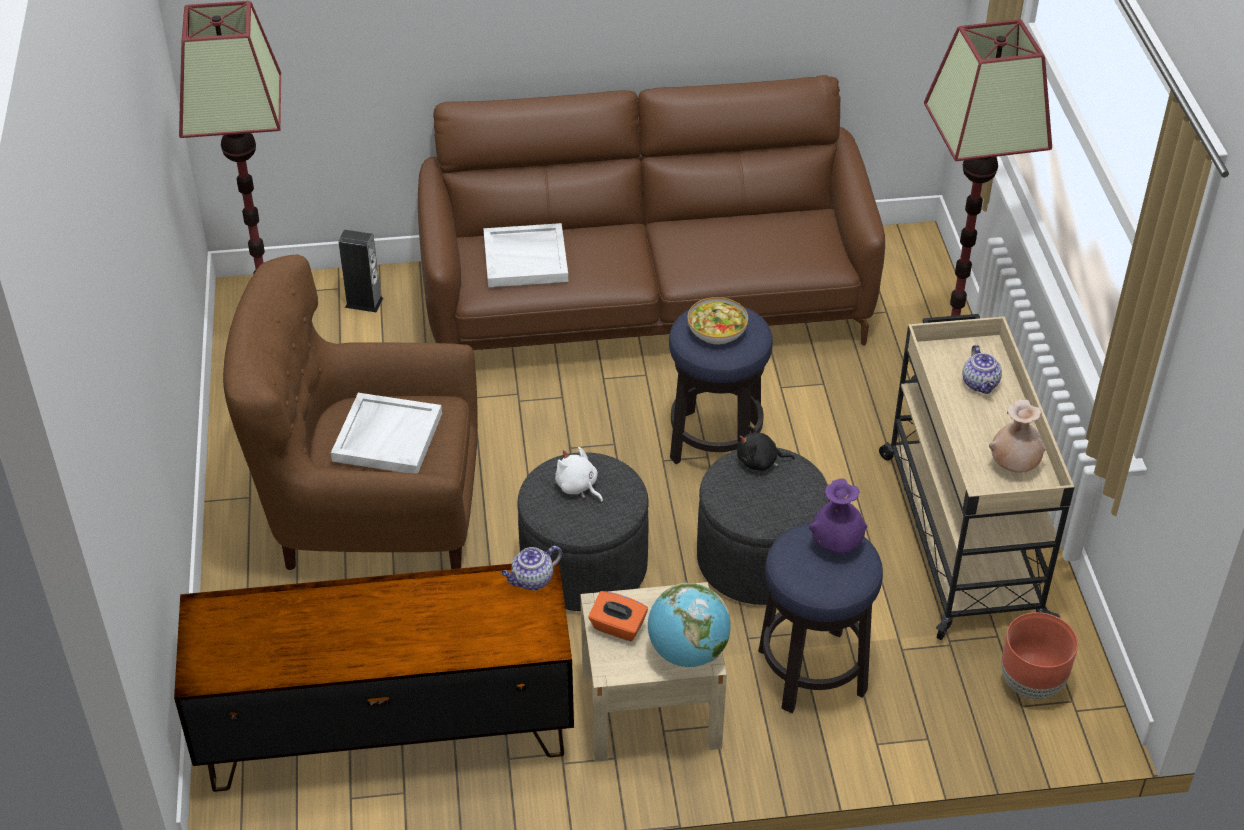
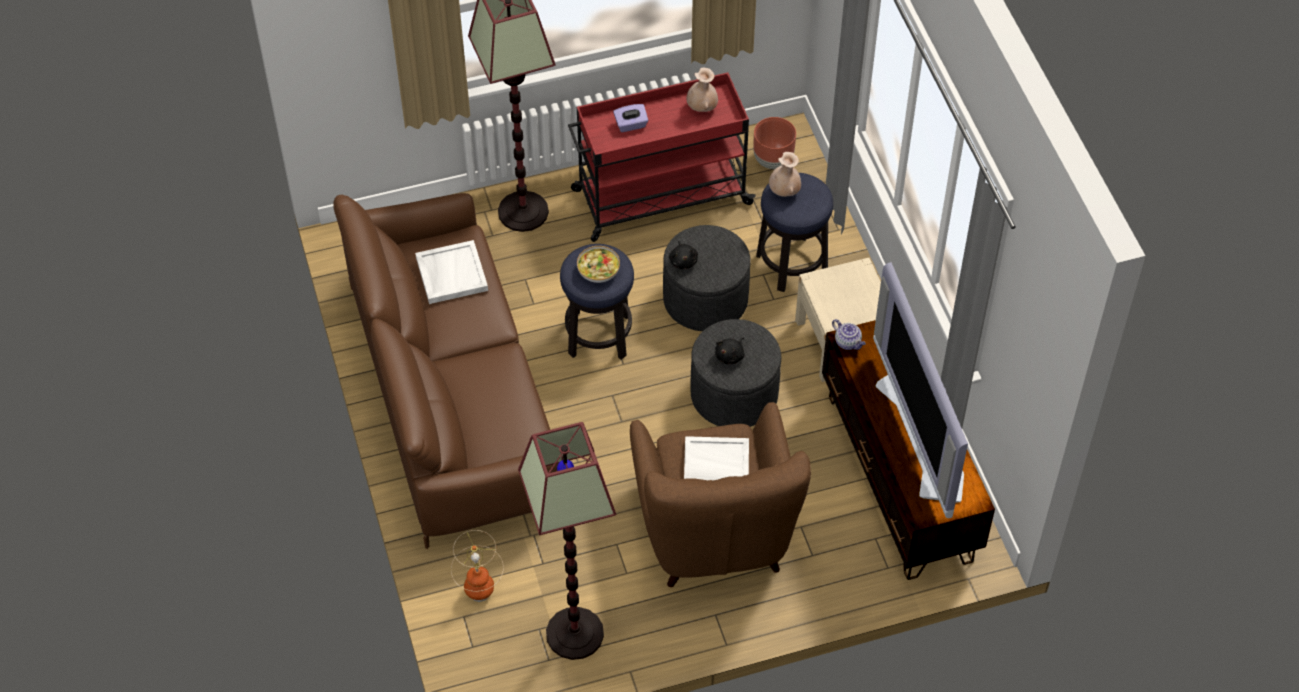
camera: 100 degrees left, 10 degrees up
speaker [339,230,383,313] -> table lamp [451,530,504,602]
white tray [483,223,568,287] -> white tray moved to [415,240,488,304]
white plush toy [555,447,603,502] -> black plush toy [715,337,745,364]
orange tissue box [588,591,648,641] -> none
globe [648,583,731,667] -> none
purple vase [809,478,868,554] -> beige vase [769,152,801,197]
beige cart [879,314,1075,640] -> red cart [568,72,756,242]
teapot [962,345,1002,394] -> purple tissue box [613,104,648,132]
none -> television [873,262,968,518]

